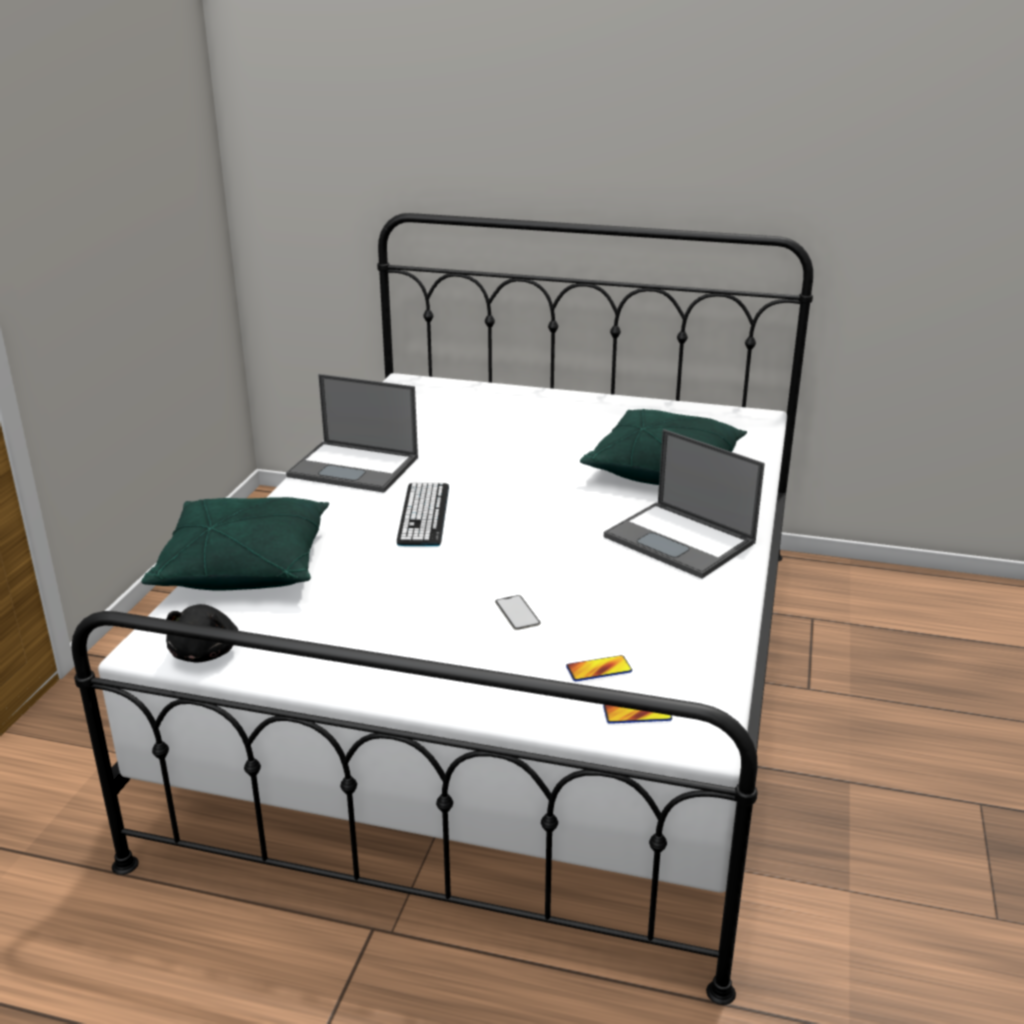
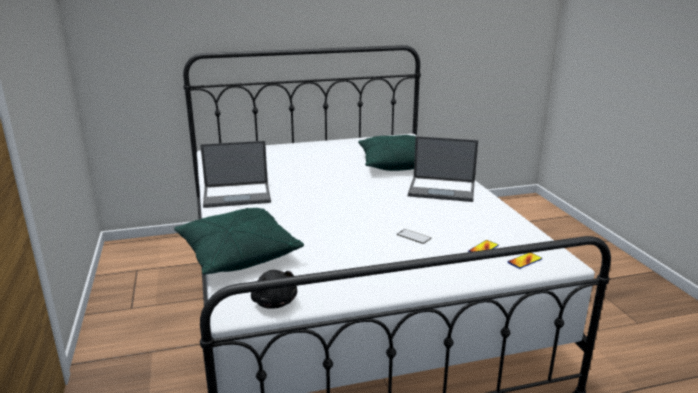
camera: 30 degrees left, 5 degrees down
keyboard [397,482,449,546] -> none

